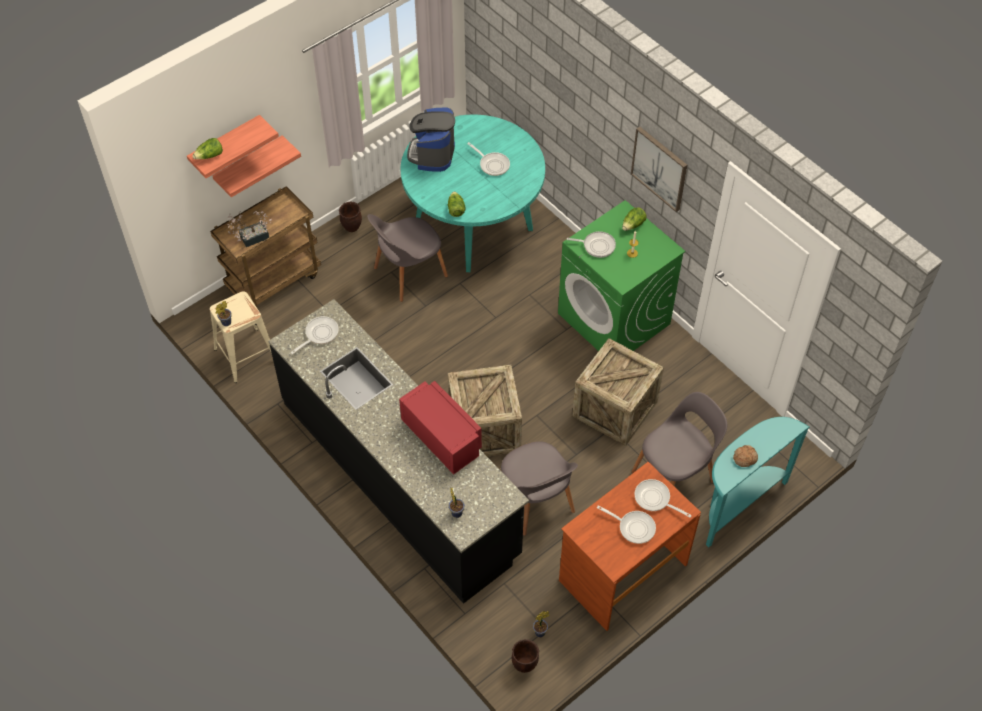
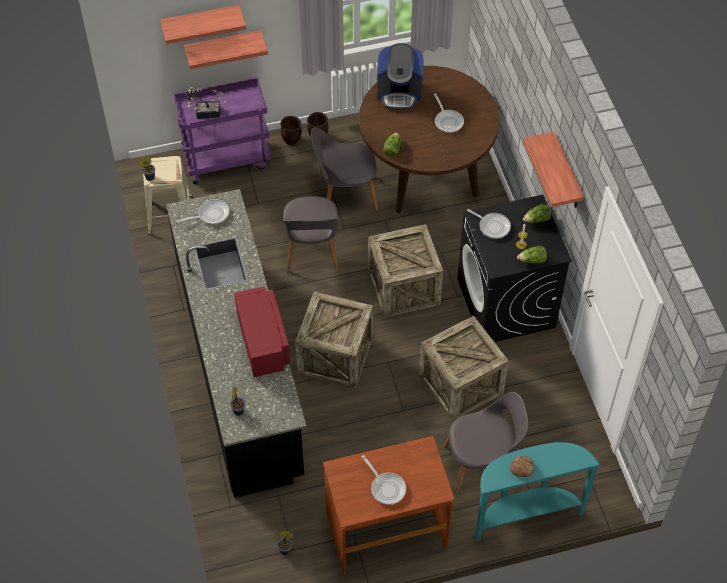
camera: 25 degrees right, 0 degrees up
lettuce [192,138,223,159] -> lettuce moved to [517,246,547,264]
brown cart [210,186,321,309] -> purple cart [173,78,271,184]
turquoise dining table [401,115,545,272] -> brown dining table [359,66,500,214]
coffee machine [407,108,455,172] -> coffee machine turned 120 degrees counterclockwise [377,43,424,110]
grey chair [501,441,578,536] -> grey chair moved to [283,196,339,273]
brown planter [512,639,539,673] -> brown planter moved to [280,116,302,145]
green washing machine [558,200,685,351] -> black washing machine [457,195,572,342]
picture [631,127,687,212] -> shelf [523,132,584,208]
frying pan [634,479,692,518] -> none
none -> crate [368,224,443,318]

